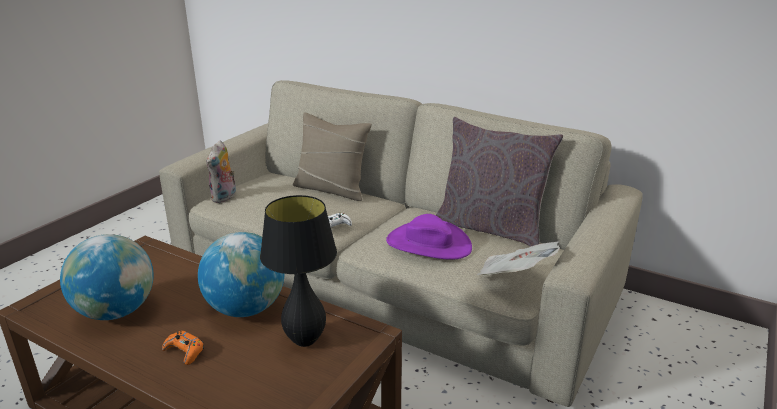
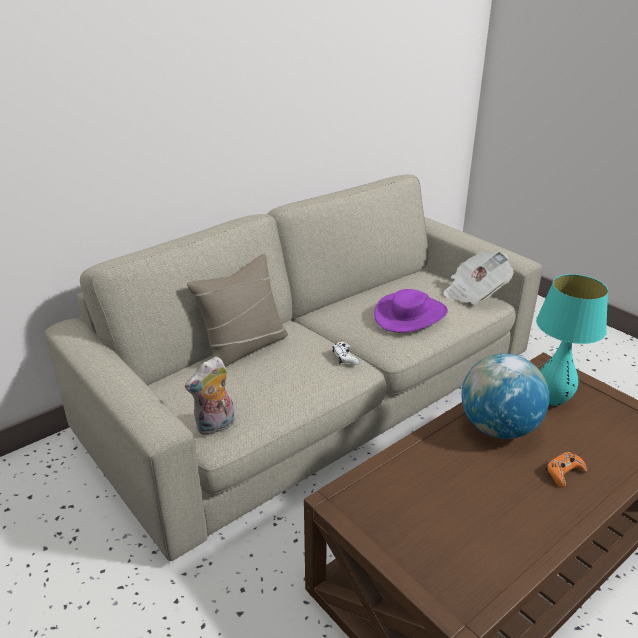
camera: 70 degrees left, 5 degrees up
globe [60,234,154,320] -> none
plush toy [207,140,236,203] -> plush toy turned 105 degrees clockwise [185,357,235,435]
black table lamp [260,195,337,347] -> turquoise table lamp [536,274,608,406]
grey pillow [435,117,563,247] -> none

